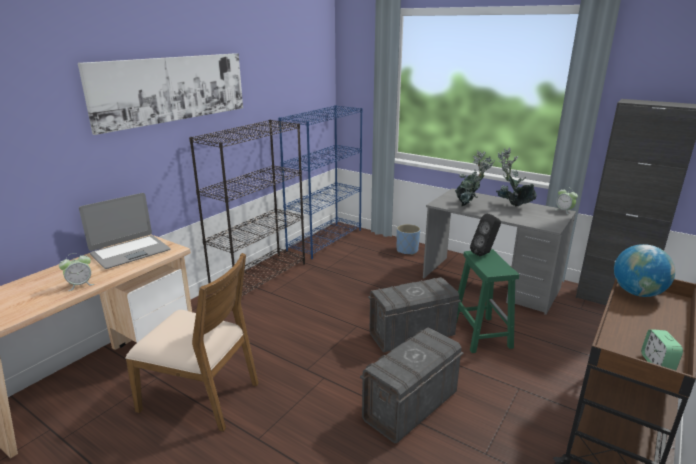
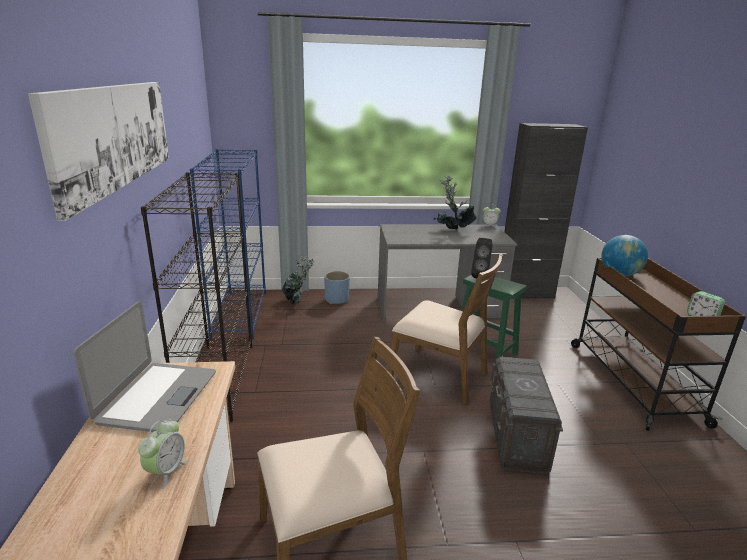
camera: 40 degrees left, 0 degrees up
grey storage box [368,277,461,352] -> brown chair [388,253,503,405]
potted plant [455,151,495,206] -> potted plant moved to [282,255,315,305]

